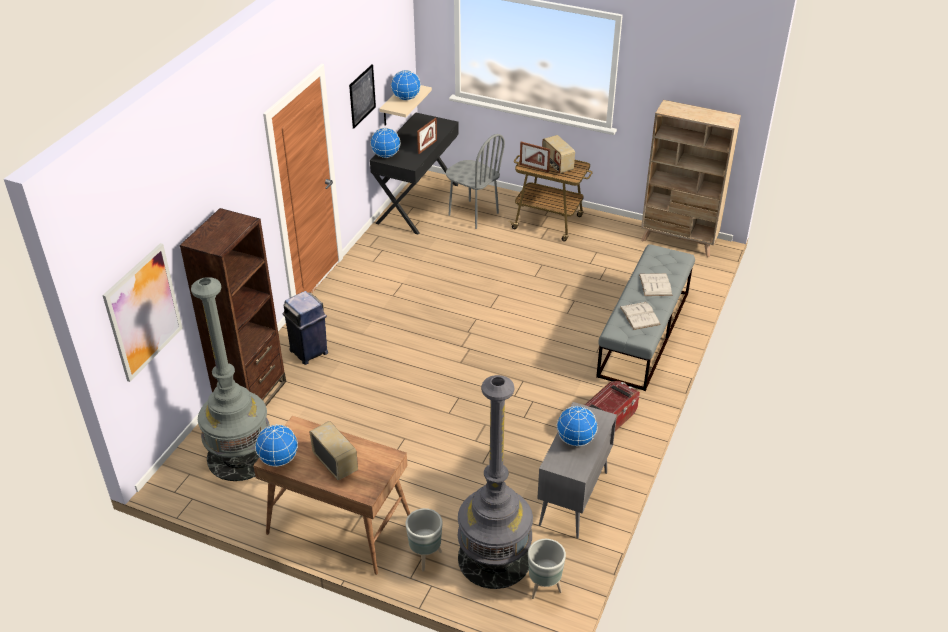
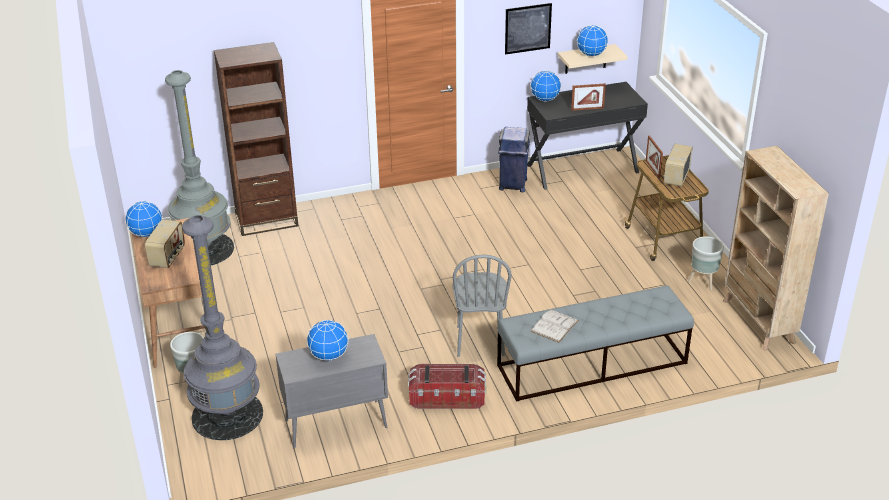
camera: 50 degrees right, 5 degrees down
picture [102,243,183,382] -> none
blue trash can [282,291,328,365] -> blue trash can moved to [498,127,530,192]
grey chair [446,134,505,229] -> grey chair moved to [452,254,512,357]
grey planter [528,539,566,599] -> grey planter moved to [688,236,724,290]
white book [639,273,673,296] -> none

